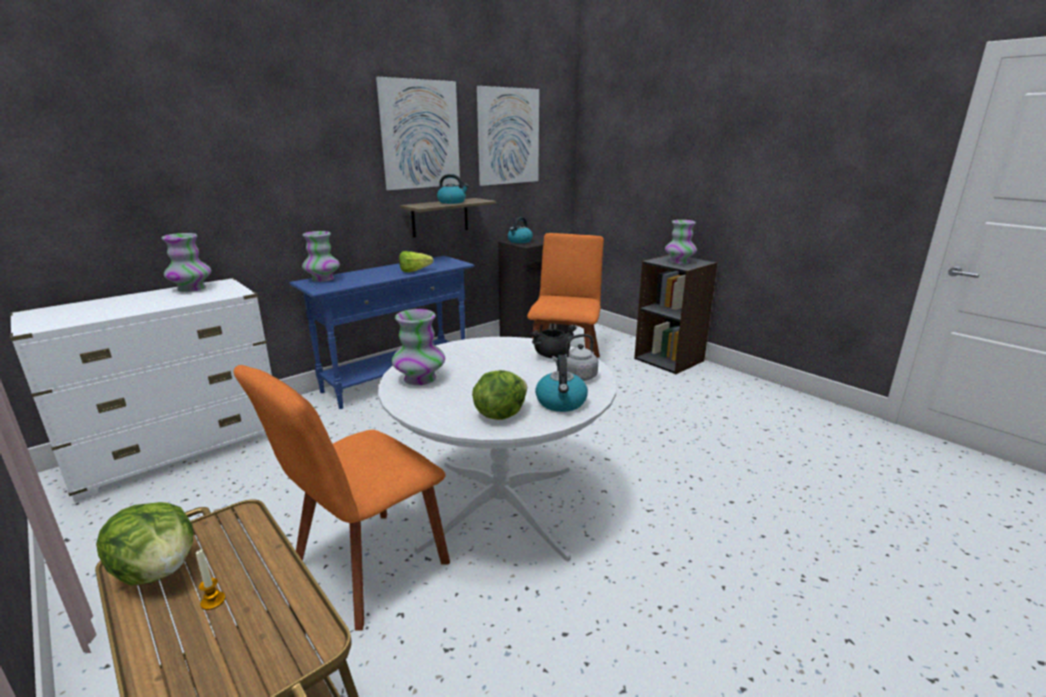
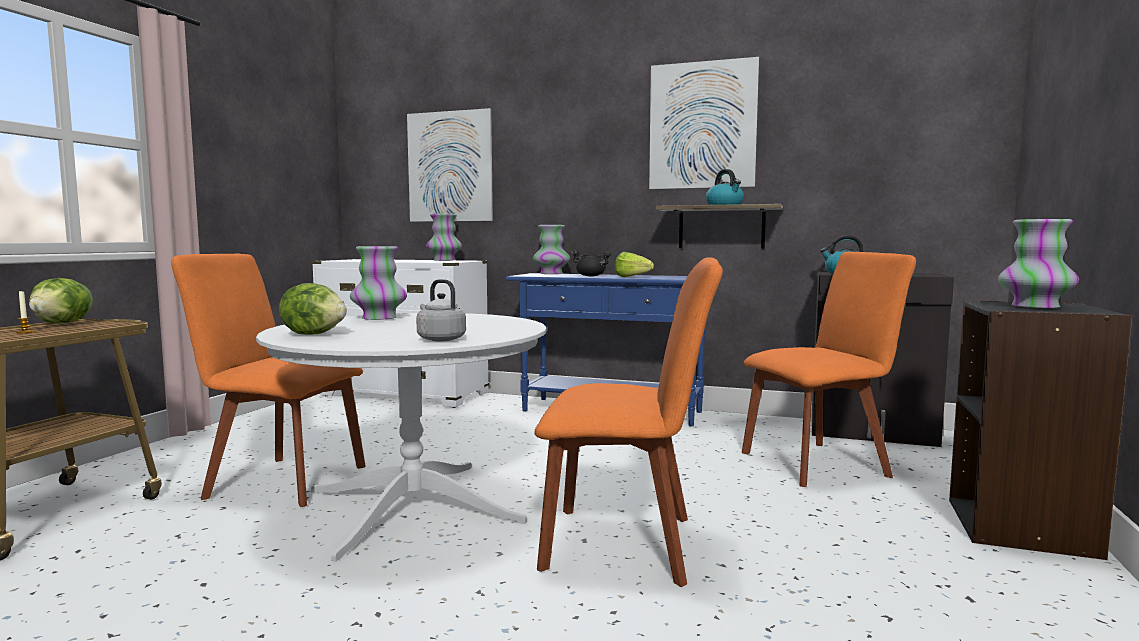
camera: 60 degrees right, 15 degrees down
picture [477,86,539,186] -> picture moved to [407,108,493,222]
black cooking pot [530,325,577,358] -> black cooking pot moved to [572,250,611,276]
kettle [535,355,588,412] -> none
none -> orange chair [534,257,723,587]

